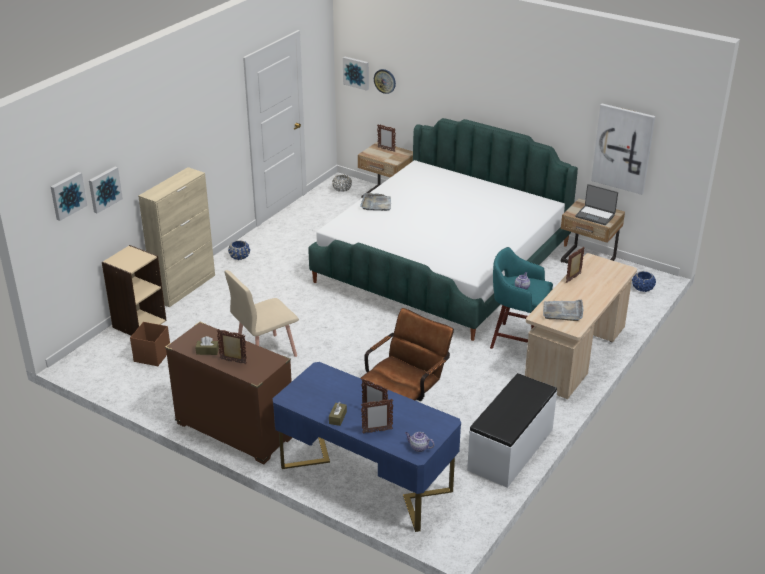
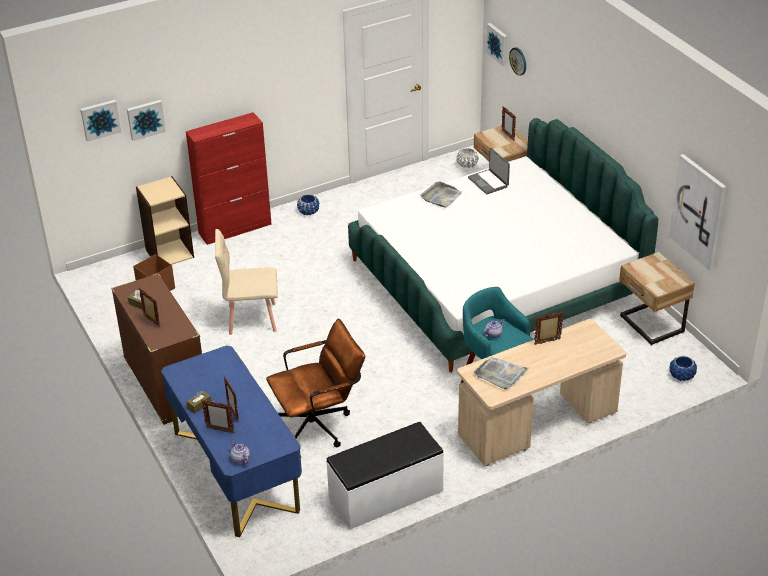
camera: 30 degrees right, 5 degrees up
beige cabinet [138,167,215,307] -> red cabinet [186,112,272,245]
laptop [575,184,618,225] -> laptop moved to [468,148,510,194]

